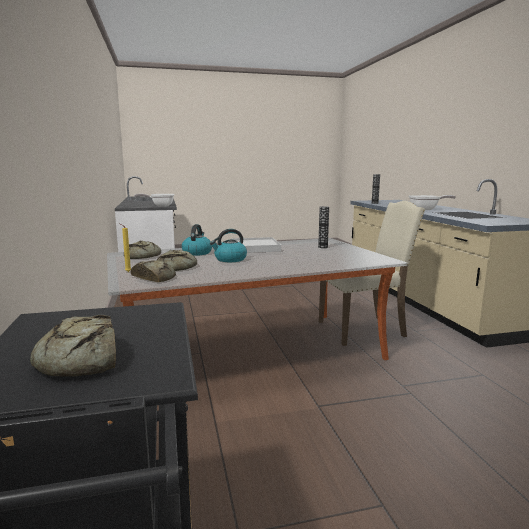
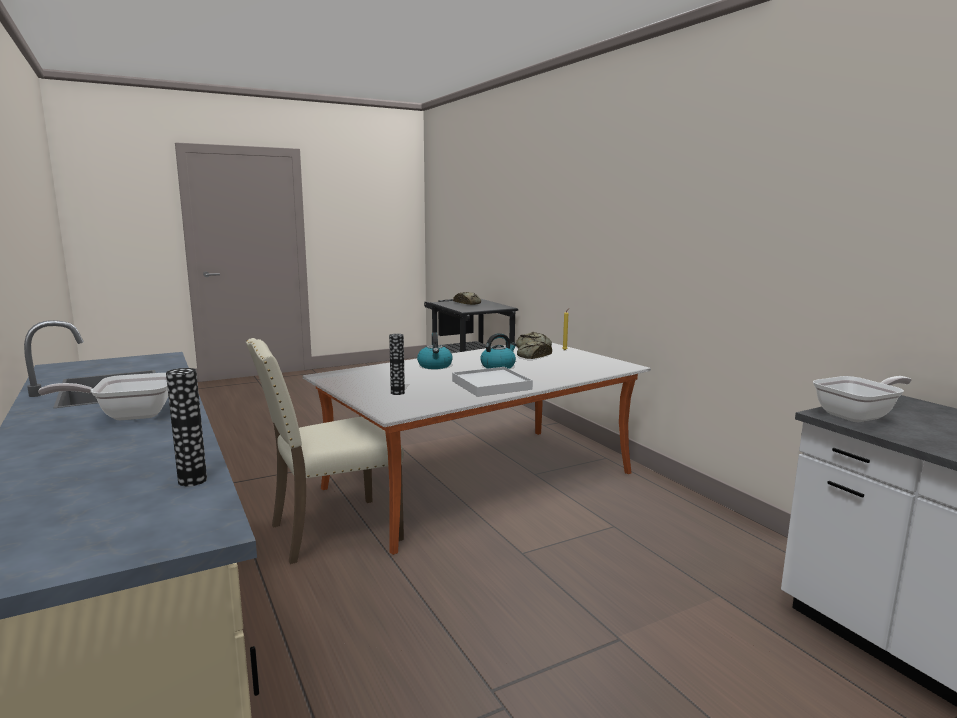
camera: 165 degrees right, 0 degrees up
bread [129,241,161,259] -> none
kettle [182,224,212,256] -> kettle moved to [417,333,453,369]

